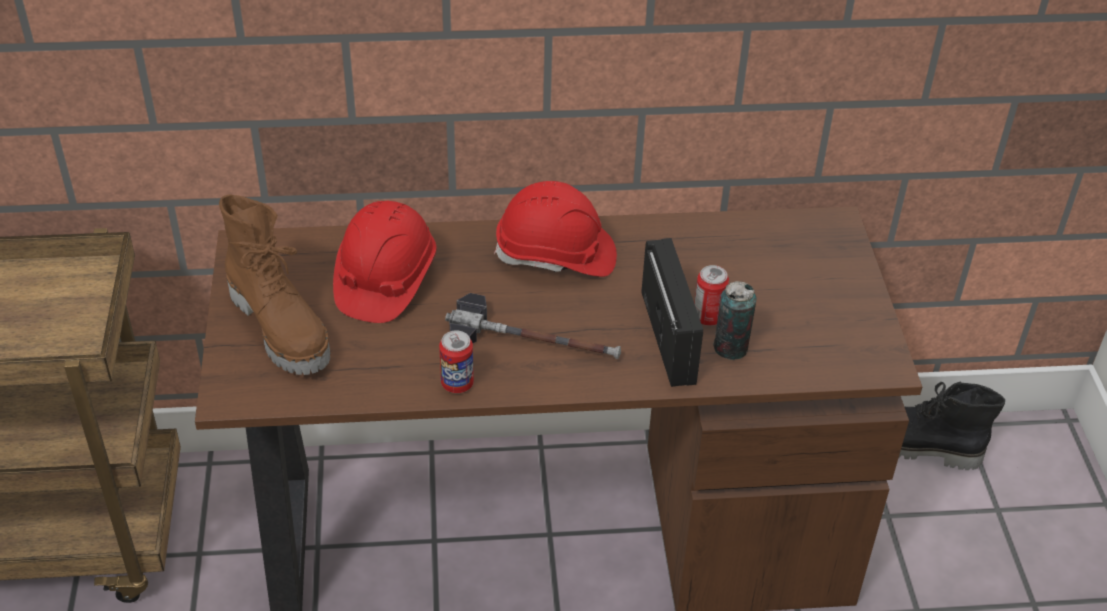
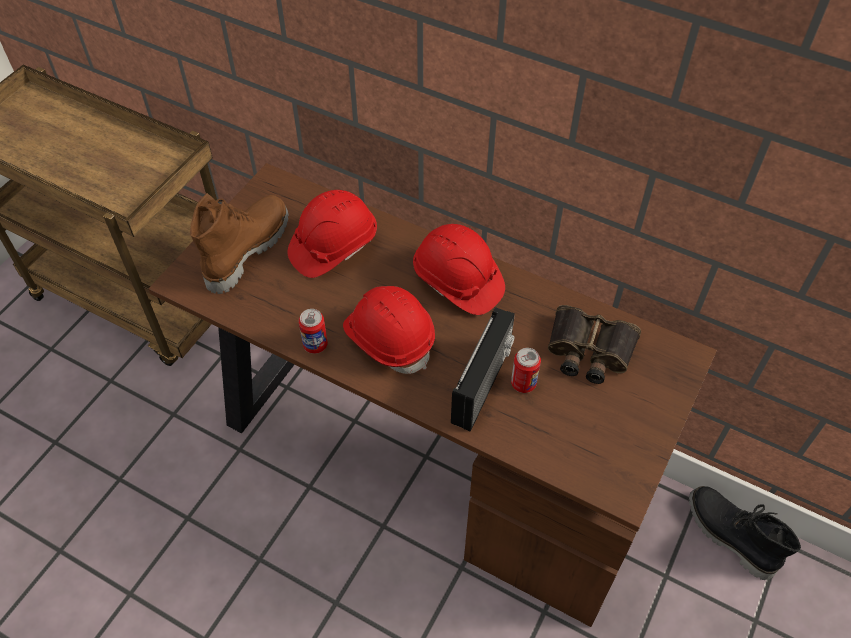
camera: 35 degrees right, 10 degrees up
brown boot [219,194,330,375] -> brown boot turned 150 degrees counterclockwise [190,193,289,294]
hammer [445,293,621,359] -> red hard hat [343,286,435,374]
can [713,281,756,360] -> none
none -> binoculars [548,305,641,384]

